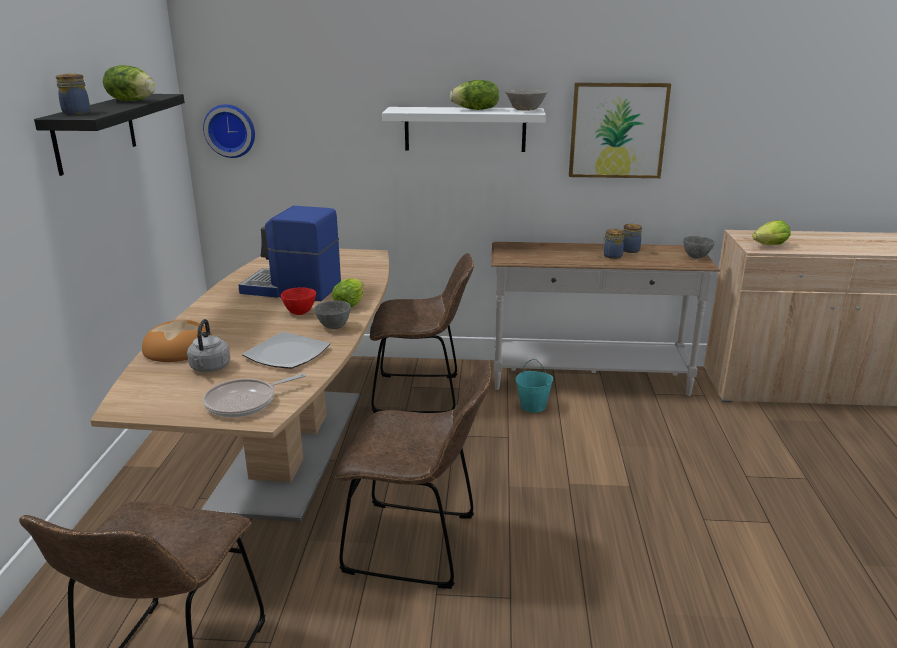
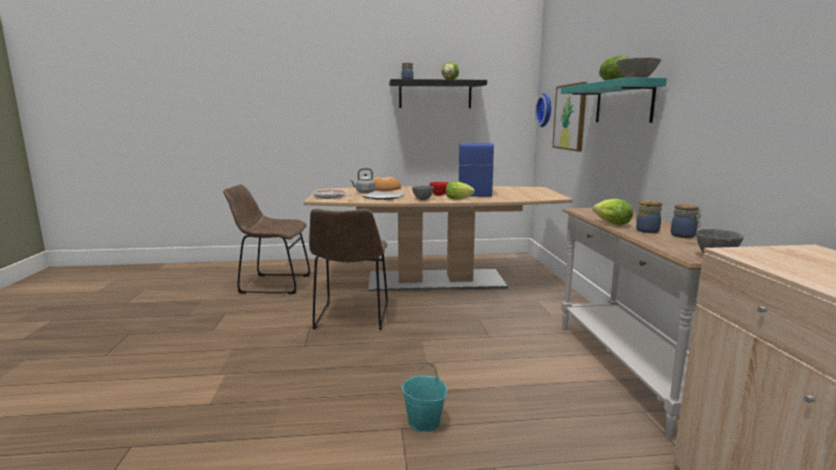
camera: 80 degrees right, 10 degrees down
brown chair [370,253,474,413] -> none
white shelf [382,107,546,152] -> turquoise shelf [561,77,667,123]
turquoise bucket [516,359,554,413] -> turquoise bucket moved to [402,363,447,432]
picture [569,83,671,178] -> picture moved to [552,82,587,151]
lettuce [752,220,791,245] -> lettuce moved to [592,199,633,225]

